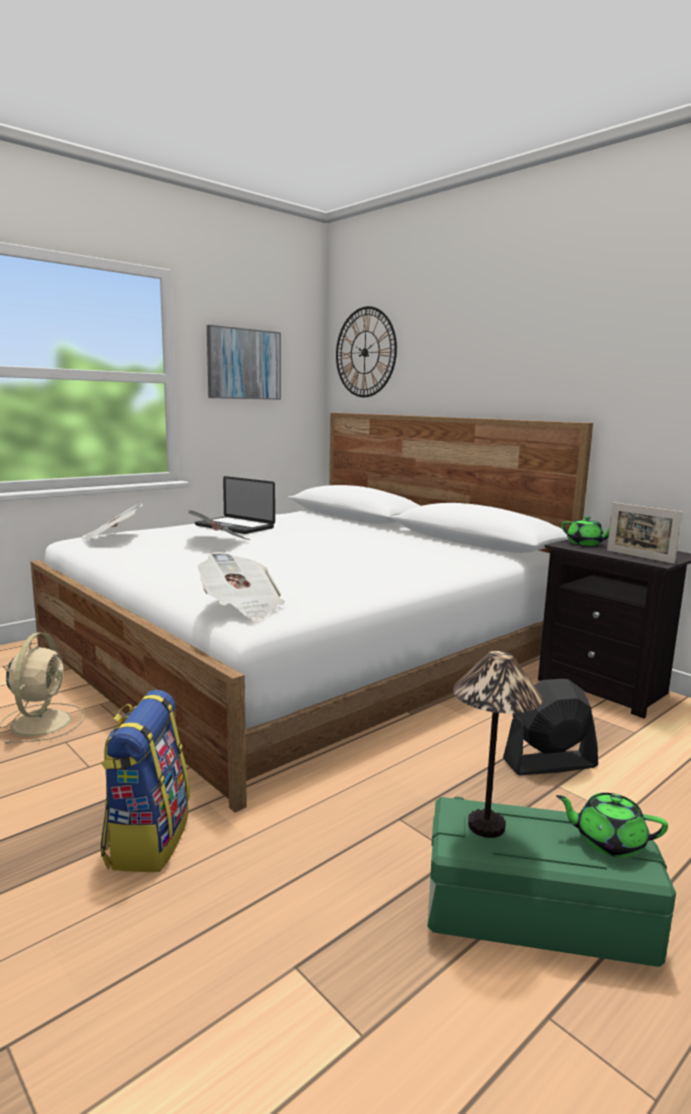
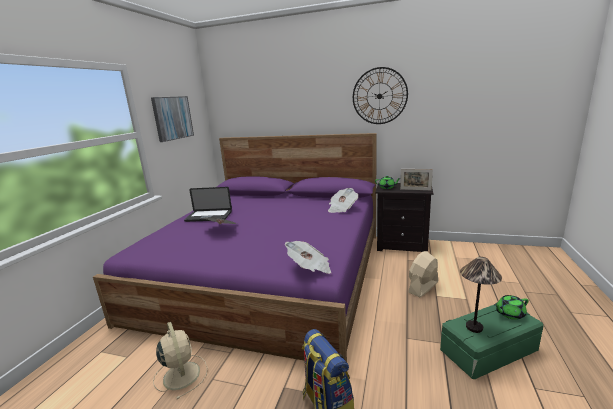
camera: 30 degrees left, 5 degrees up
white bed [30,413,593,813] -> purple bed [93,133,377,362]
newspaper [81,504,143,540] -> newspaper moved to [328,188,358,213]
wall clock [336,306,397,397] -> wall clock moved to [353,67,408,124]
black fan [503,679,598,775] -> beige fan [408,251,438,297]

